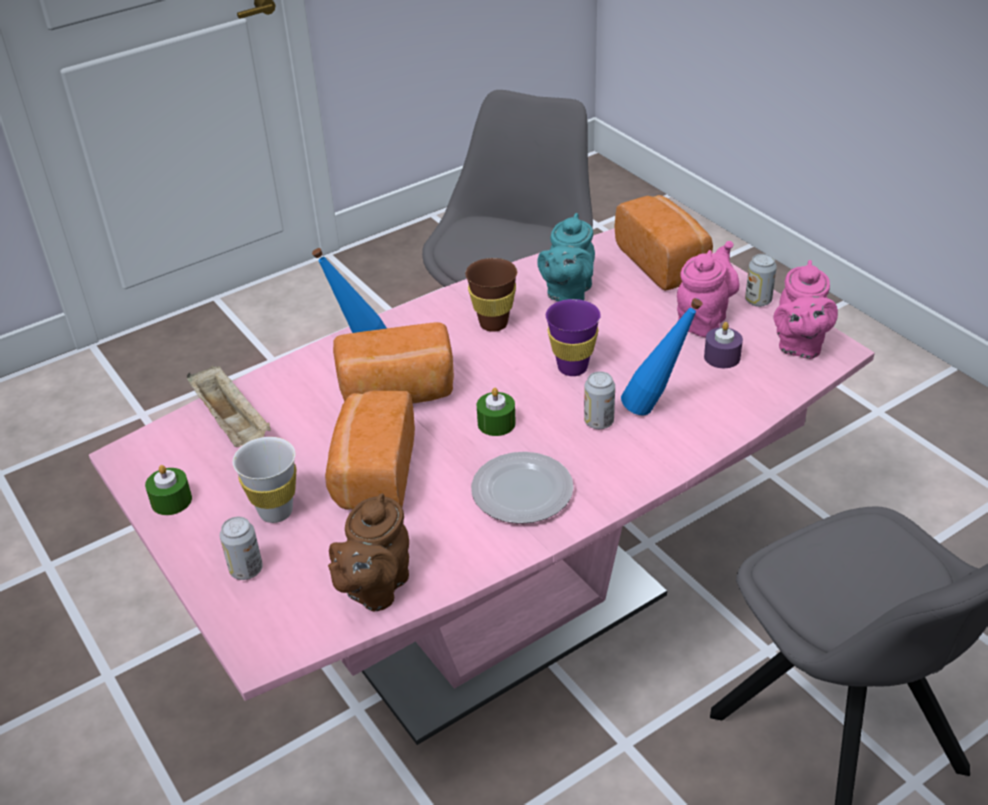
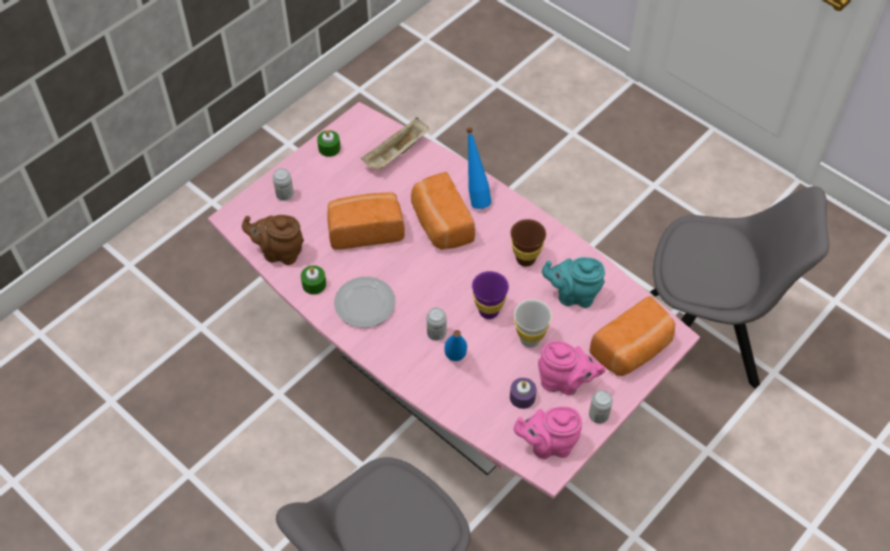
camera: 75 degrees right, 15 degrees up
white cup [233,437,296,523] -> white cup moved to [514,299,552,348]
green candle [477,388,516,436] -> green candle moved to [301,266,326,295]

